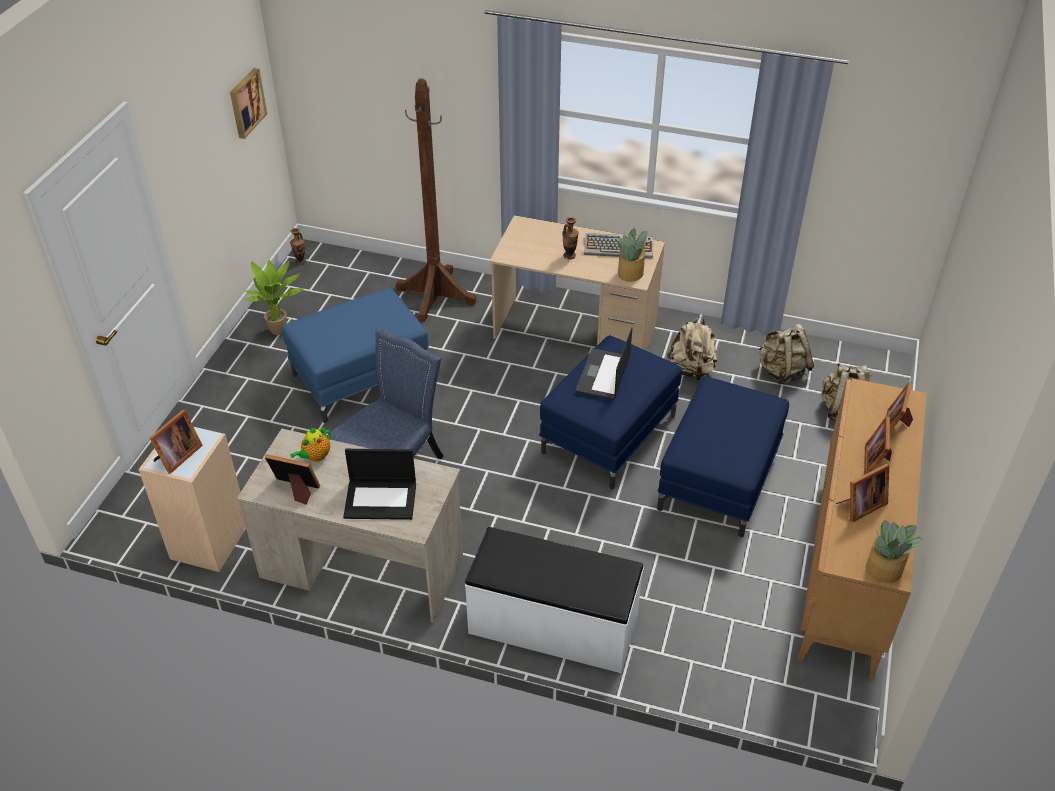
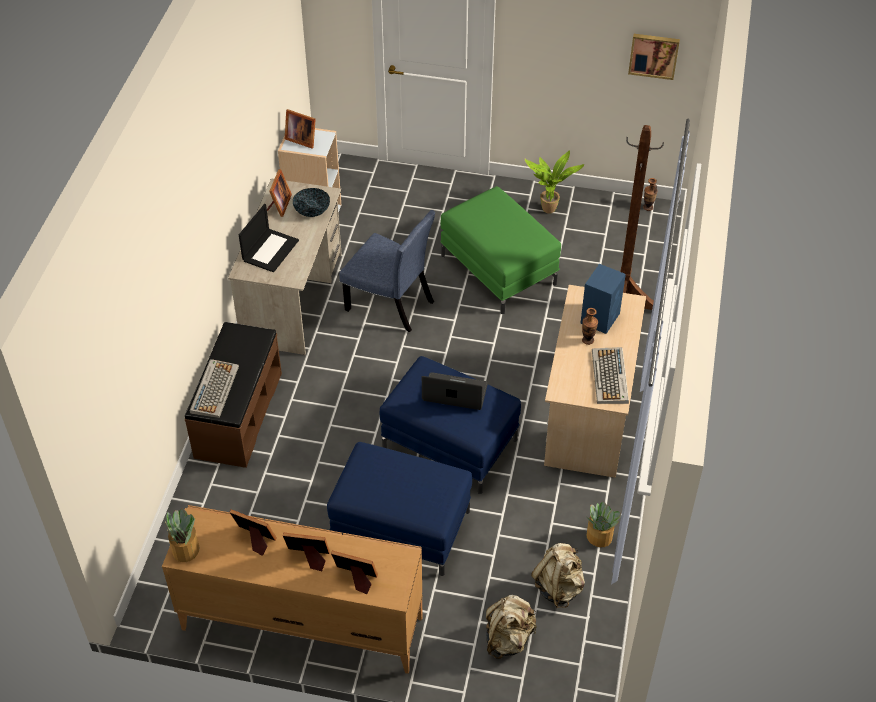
camera: 85 degrees right, 5 degrees up
blue ottoman [282,288,429,423] -> green ottoman [440,186,561,314]
teapot [290,427,331,462] -> bowl [293,188,330,217]
laptop [343,449,416,520] -> laptop turned 150 degrees counterclockwise [239,204,299,272]
white bench [465,527,644,673] -> brown bench [185,322,282,468]
potted plant [618,228,648,282] -> potted plant moved to [587,501,621,547]
beige backpack [667,317,718,380] -> none
picture frame [836,464,889,522] -> picture frame turned 150 degrees clockwise [229,509,277,556]
none -> keyboard [190,359,239,418]
none -> blue speaker [580,264,626,334]

